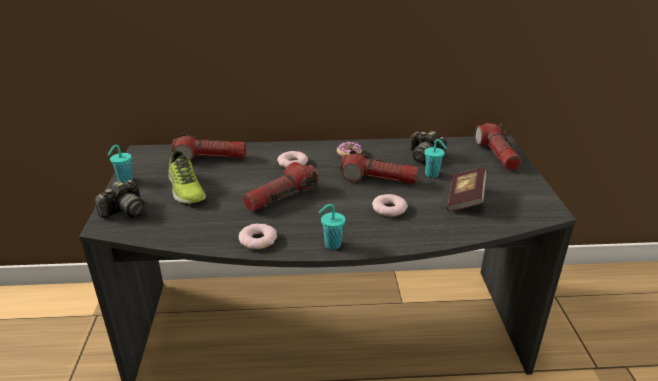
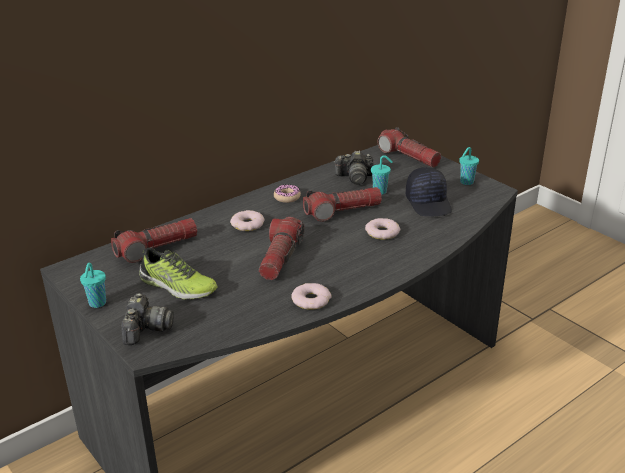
camera: 35 degrees left, 0 degrees up
turquoise cup [318,204,345,250] -> turquoise cup moved to [459,147,479,185]
book [447,167,487,212] -> black cap [406,167,452,216]

